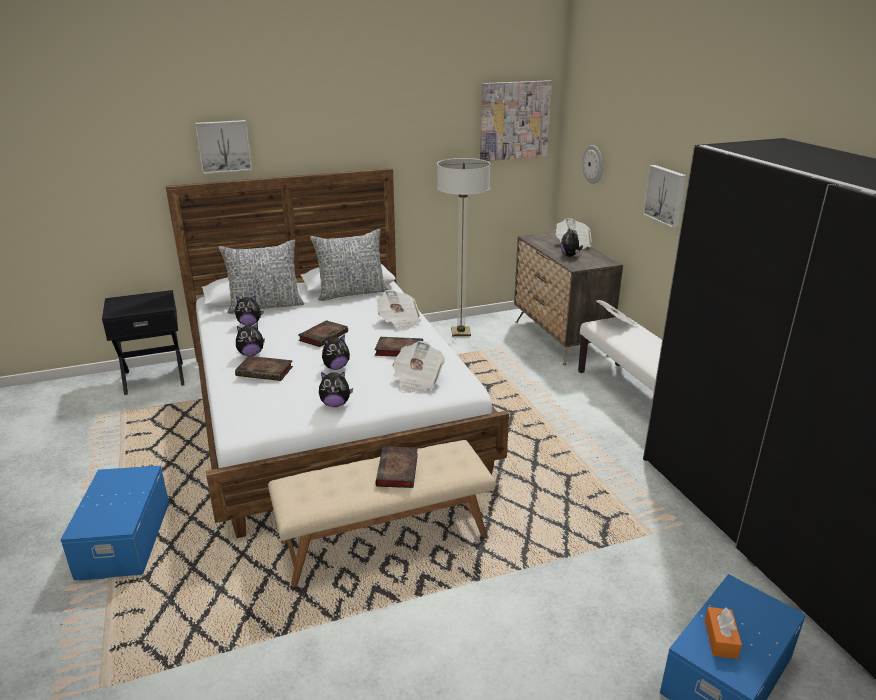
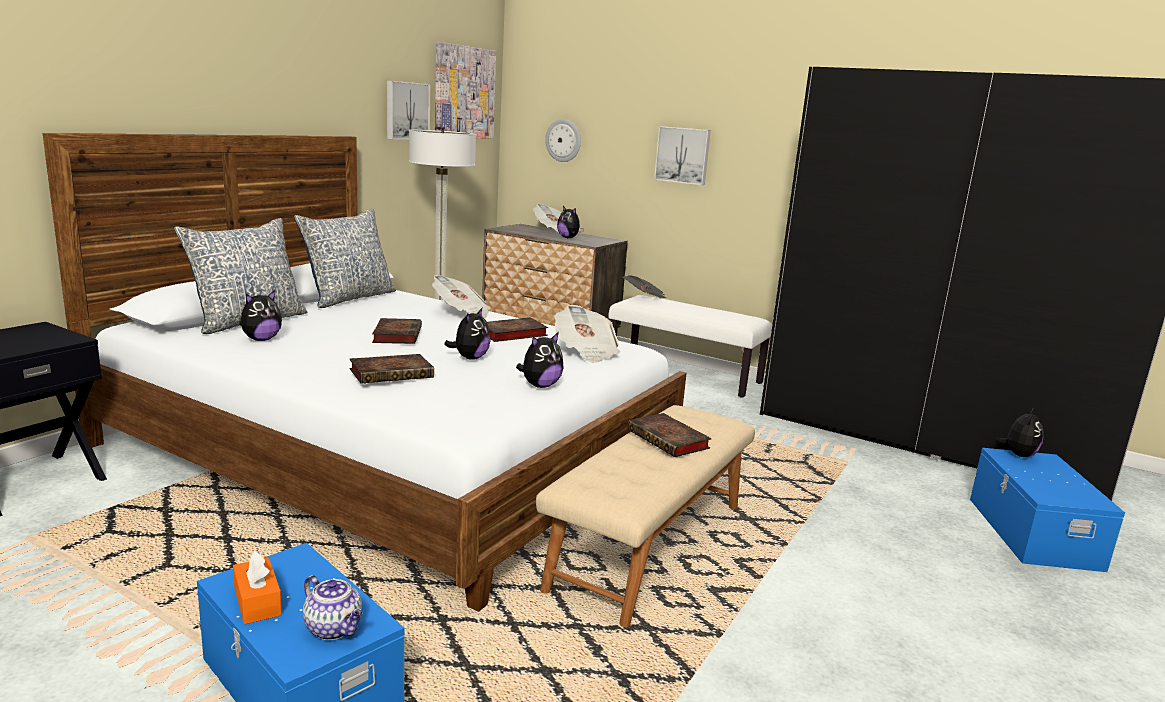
camera: 40 degrees left, 10 degrees down
picture [195,120,252,174] -> picture moved to [387,80,430,140]
plush toy [236,323,265,356] -> plush toy moved to [995,409,1044,457]
orange tissue box [705,607,742,659] -> orange tissue box moved to [233,551,282,624]
none -> teapot [303,575,363,640]

